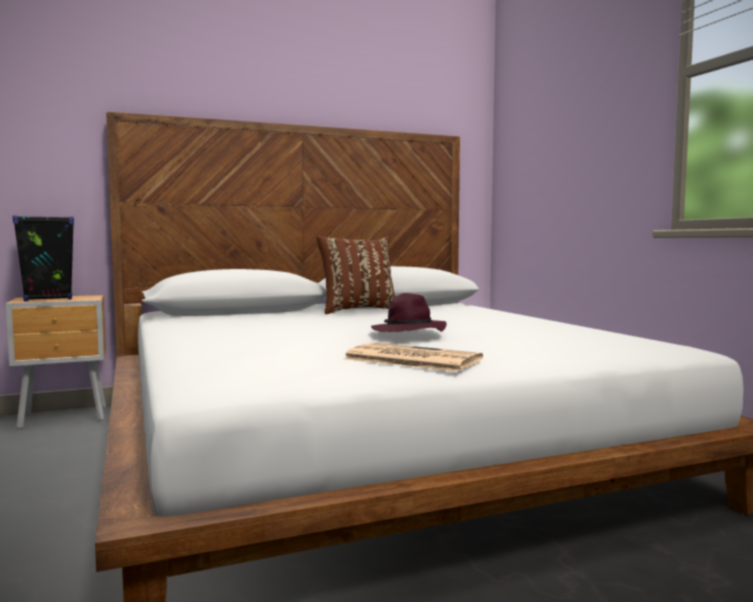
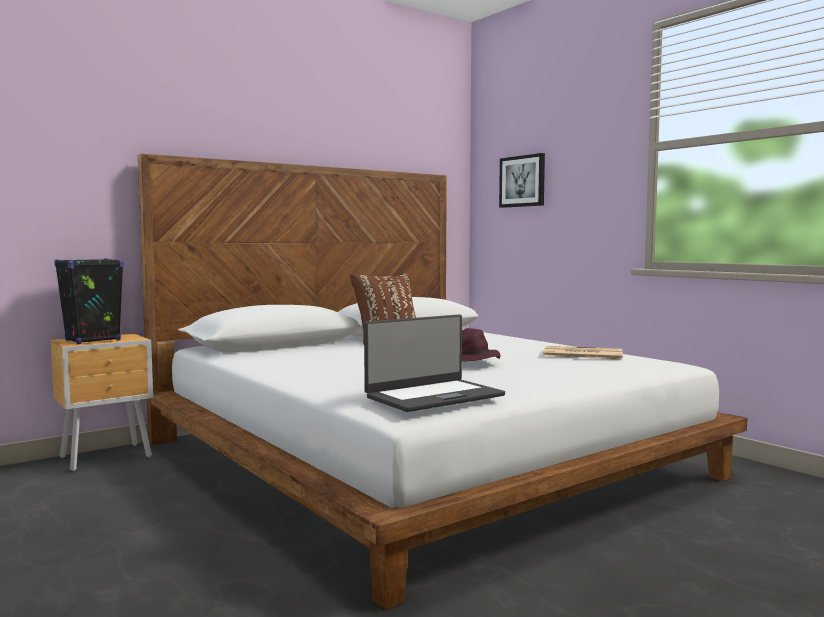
camera: 15 degrees left, 0 degrees up
newspaper [343,342,483,372] -> newspaper moved to [543,346,623,360]
none -> laptop [364,314,505,412]
none -> picture [499,153,545,208]

